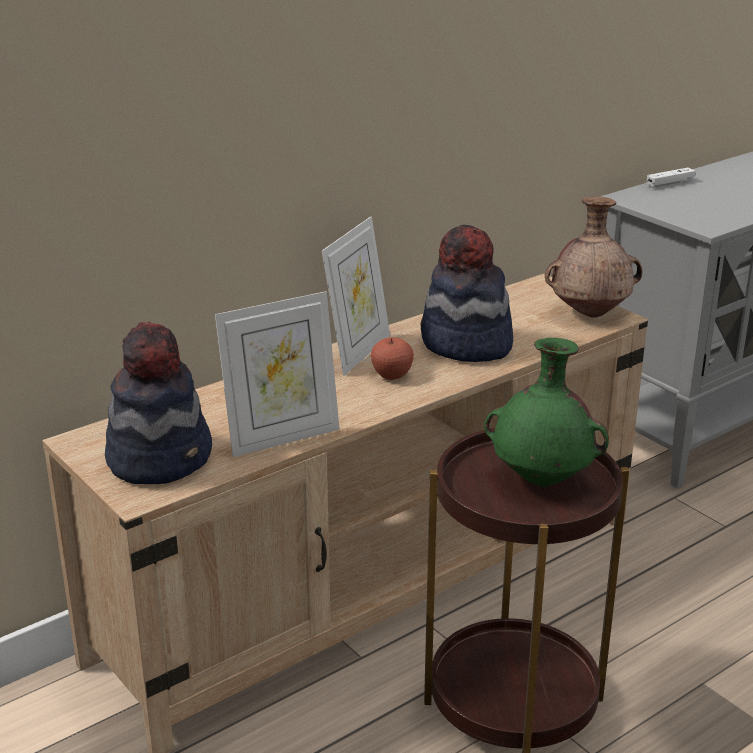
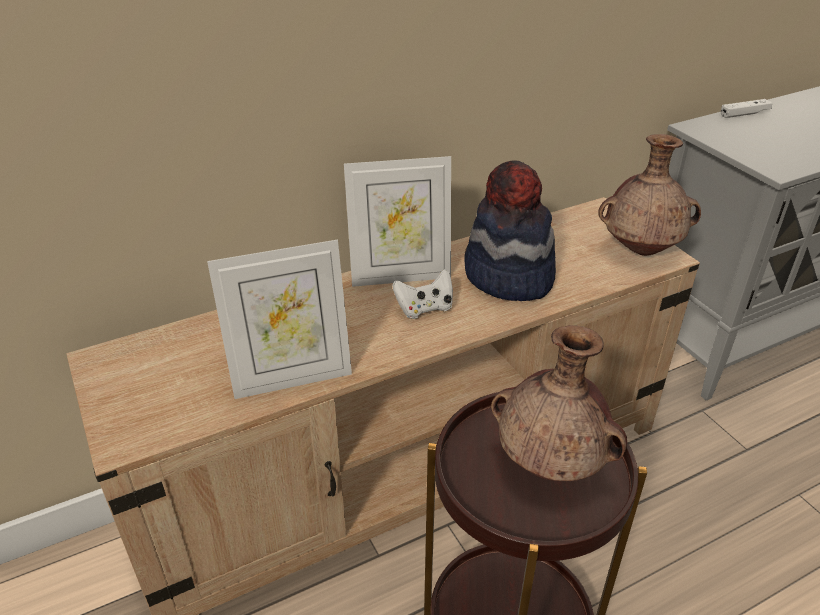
camera: 10 degrees right, 10 degrees up
hat [105,322,212,484] -> none
picture frame [322,216,390,376] -> picture frame turned 45 degrees clockwise [344,156,451,287]
apple [371,337,414,380] -> white game controller [392,269,453,319]
green vase [484,338,609,487] -> brown vase [491,325,627,481]

